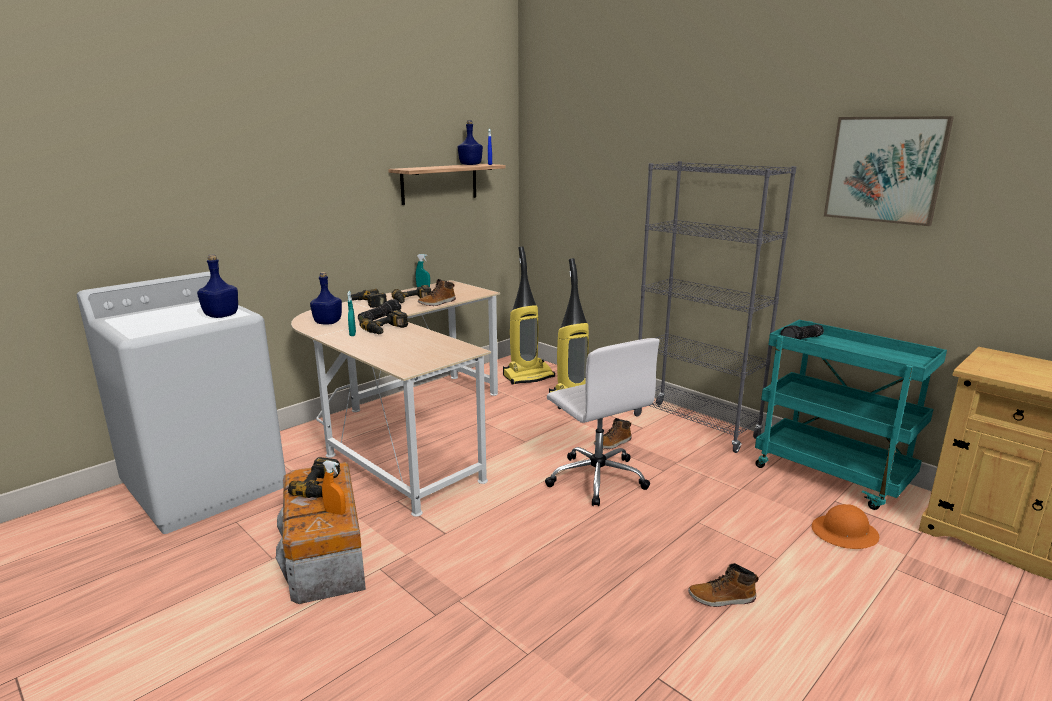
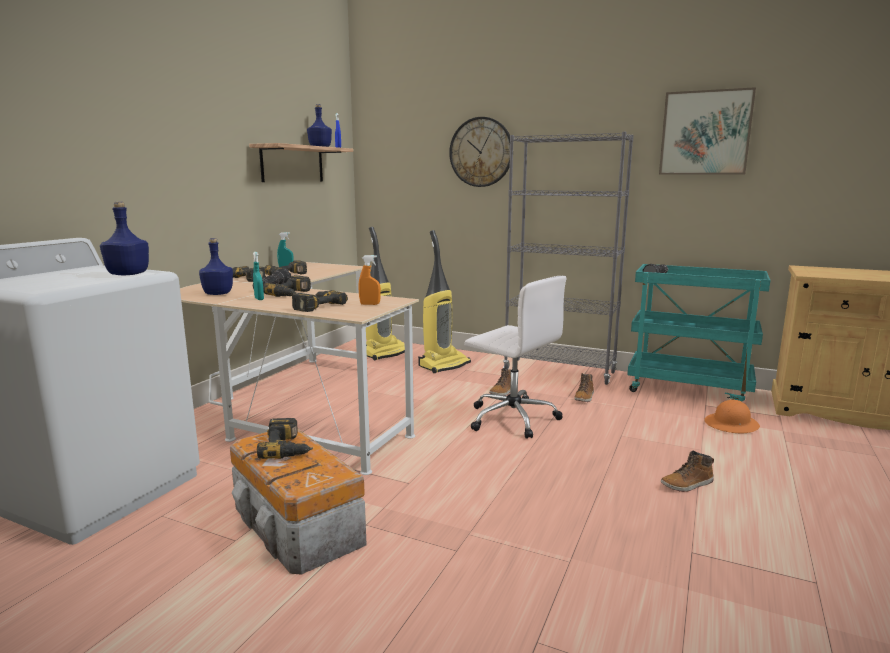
camera: 20 degrees left, 5 degrees down
orange spray bottle [322,460,346,515] -> orange spray bottle moved to [359,255,381,305]
boot [418,279,456,306] -> boot moved to [574,373,594,402]
none -> power drill [292,290,348,312]
none -> wall clock [449,117,510,187]

